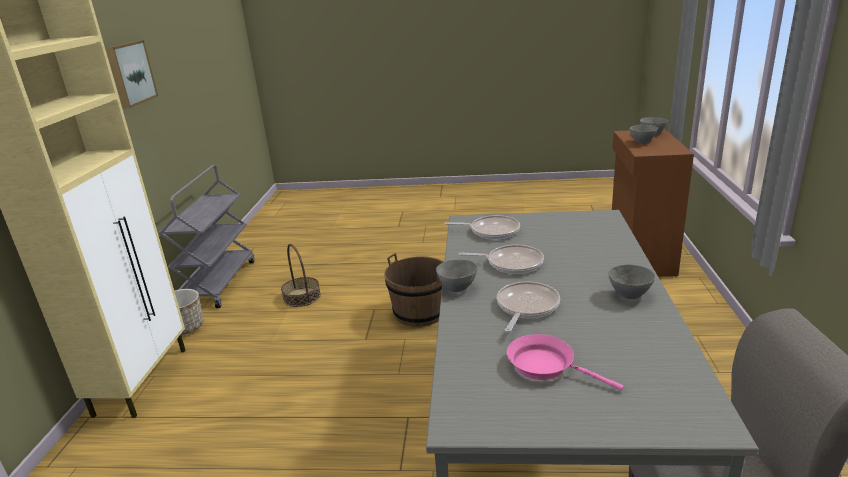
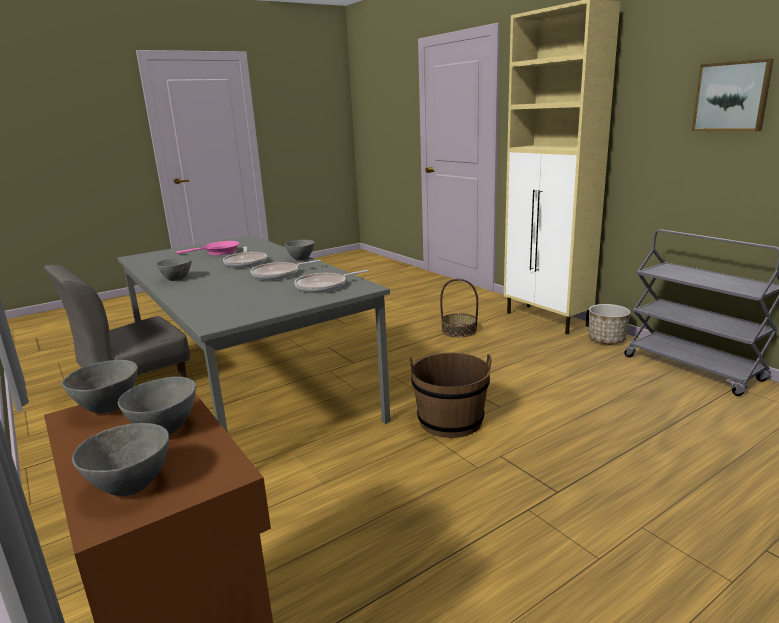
camera: 140 degrees right, 5 degrees down
basket [281,244,321,307] -> basket moved to [440,279,478,337]
none -> grey bowl [62,360,138,413]

